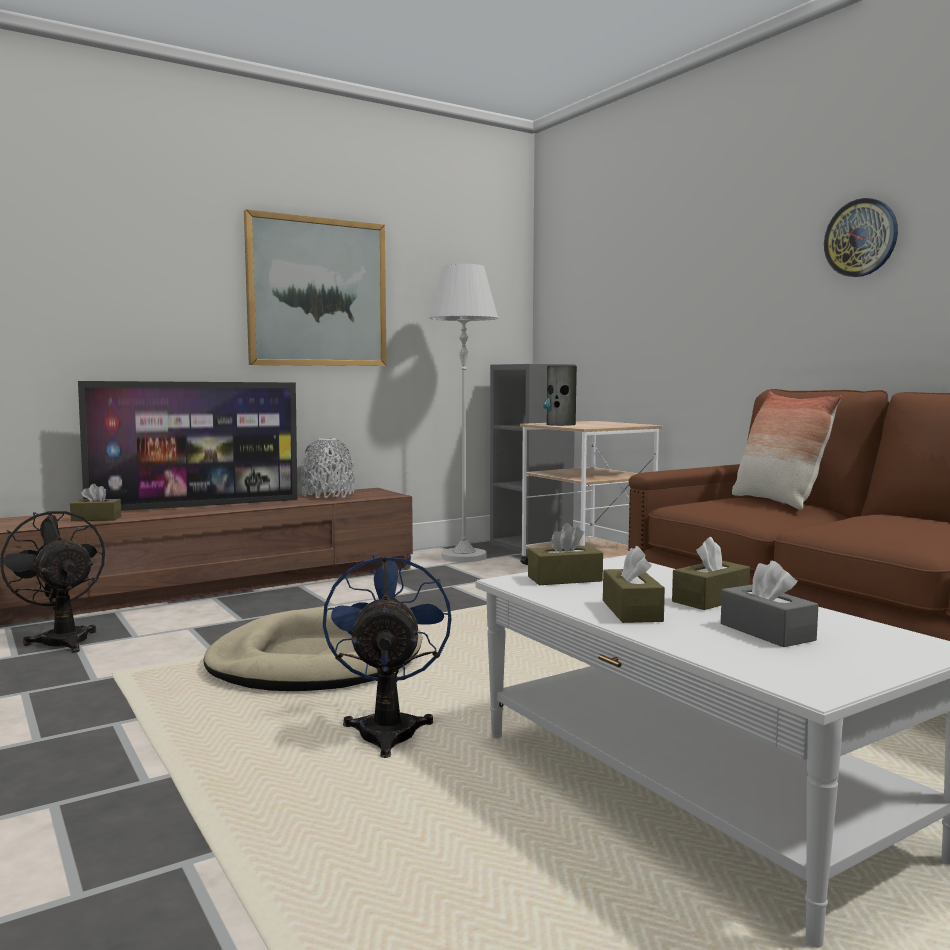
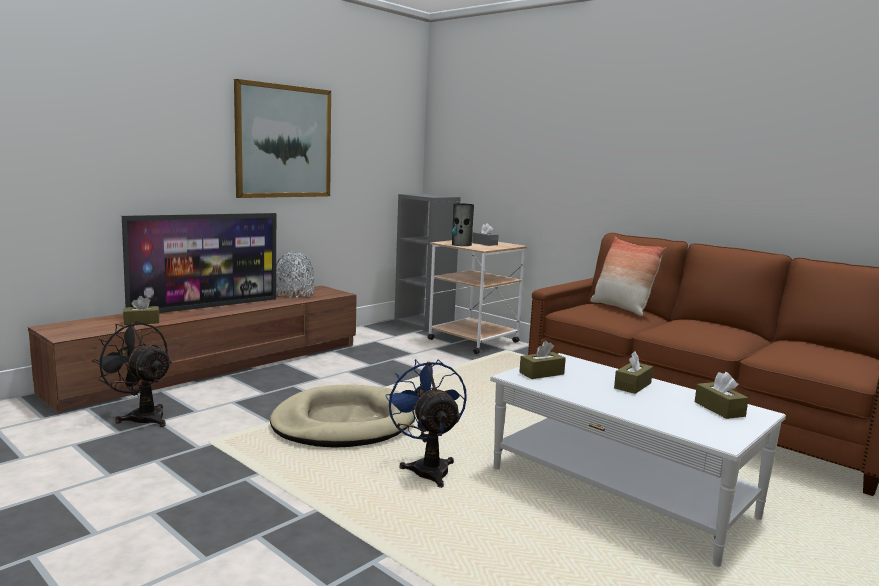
camera: 15 degrees left, 5 degrees up
white floor lamp [429,264,498,562] -> none
brown tissue box [603,546,665,623] -> brown tissue box moved to [695,372,749,419]
grey tissue box [721,560,818,647] -> grey tissue box moved to [472,223,499,246]
wall clock [824,198,898,277] -> none

